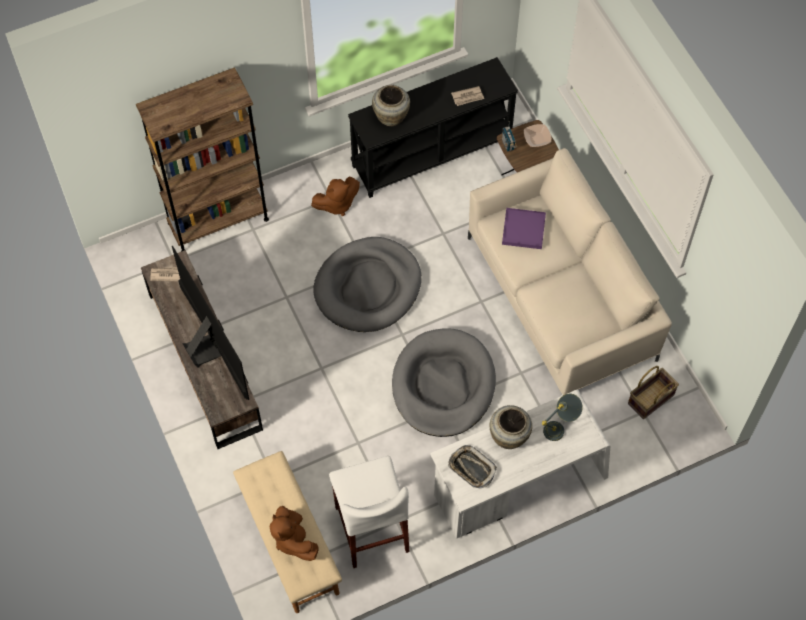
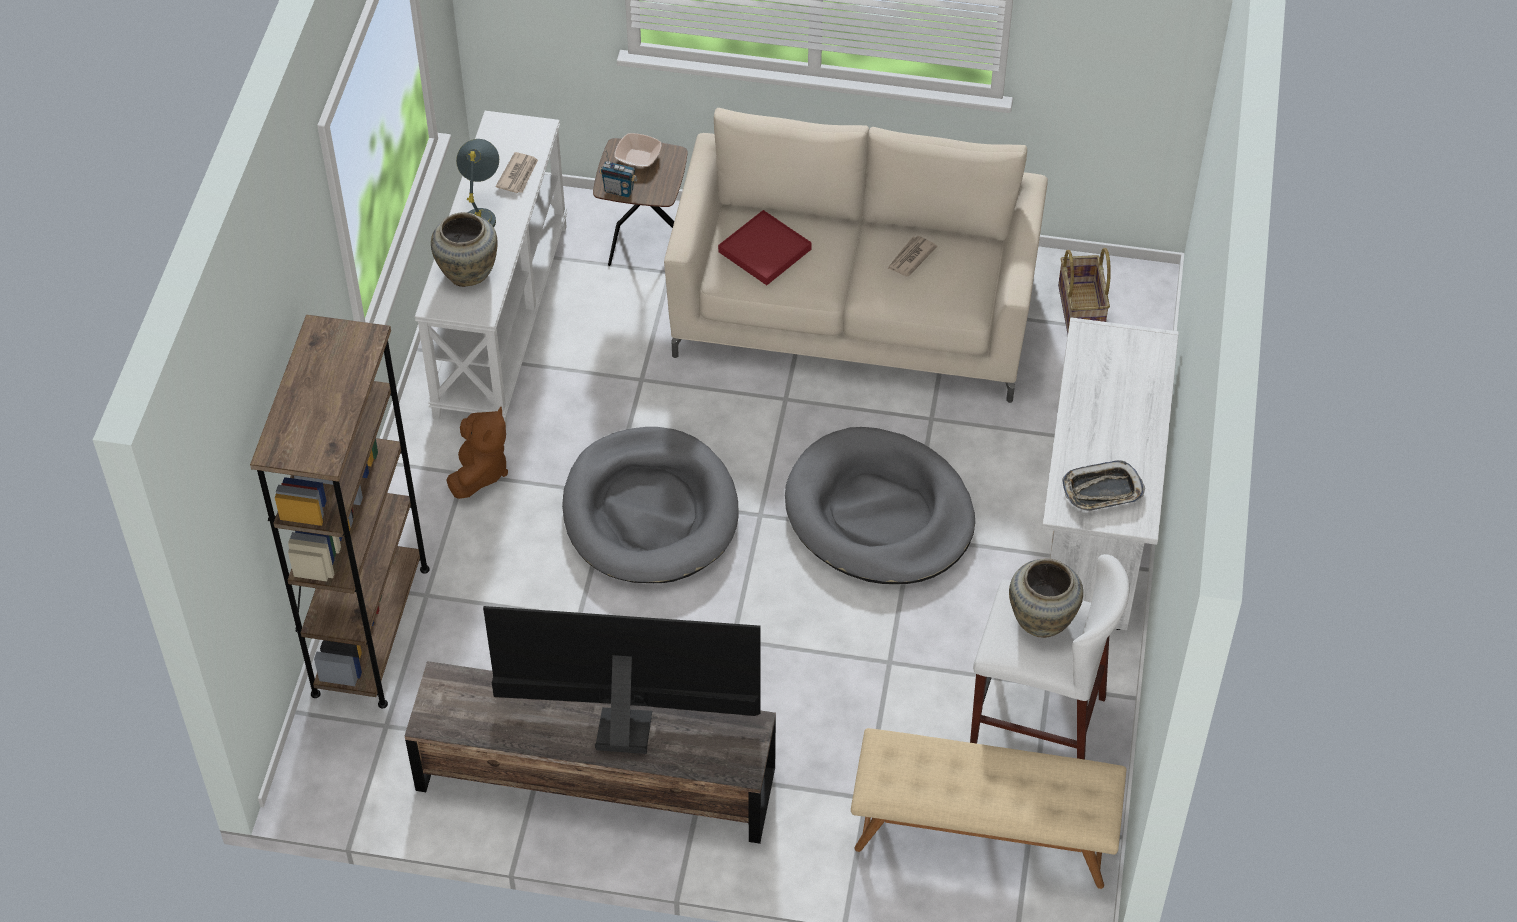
camera: 55 degrees left, 10 degrees down
newspaper [150,267,180,281] -> newspaper moved to [887,236,937,276]
brown plush toy [270,506,319,561] -> none
black console table [348,57,518,198] -> white console table [415,111,568,427]
beige vase [490,405,532,449] -> beige vase moved to [1009,558,1083,638]
purple tray [502,208,546,249] -> red tray [718,210,812,285]
grey table lamp [542,394,583,441] -> grey table lamp moved to [456,139,499,227]

